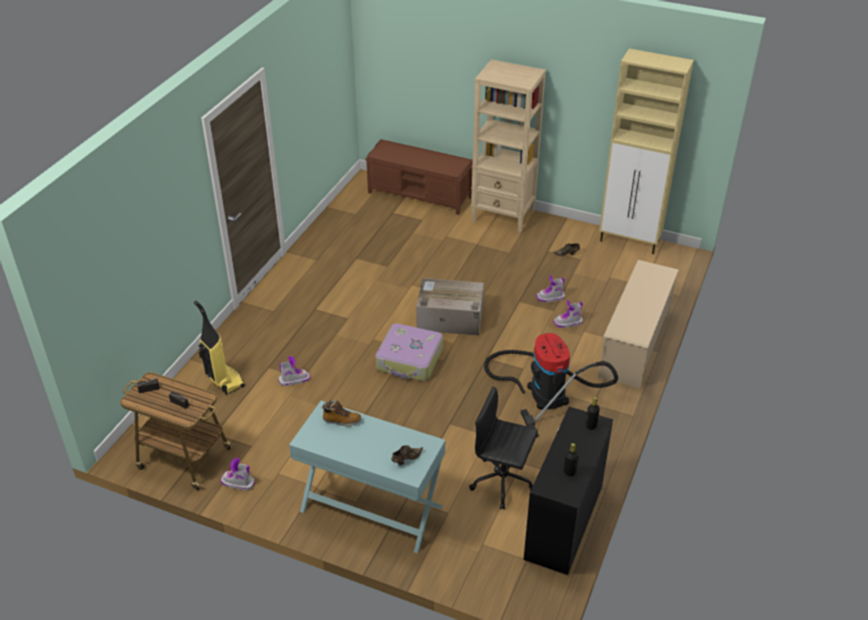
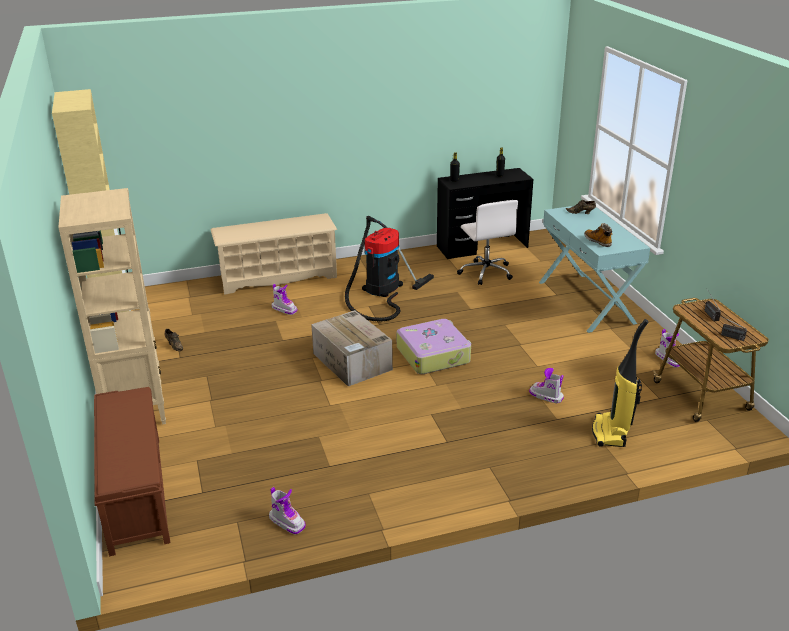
camera: 130 degrees left, 10 degrees down
black office chair [469,386,538,509] -> white office chair [457,200,518,285]
boot [536,275,565,302] -> boot moved to [269,487,306,535]

